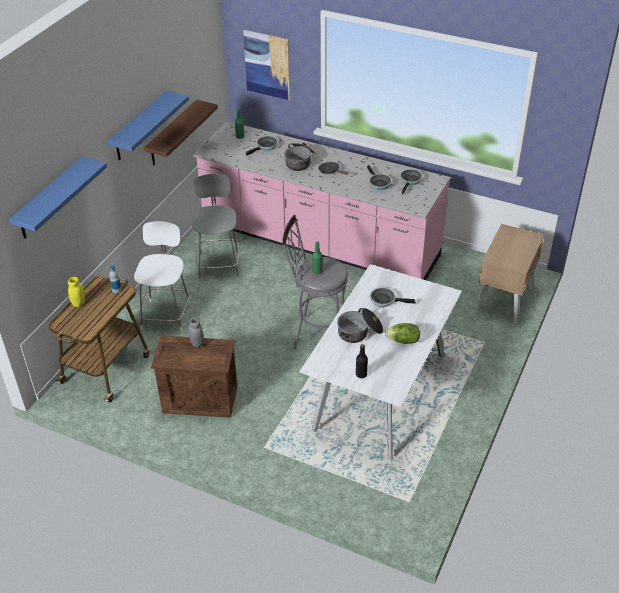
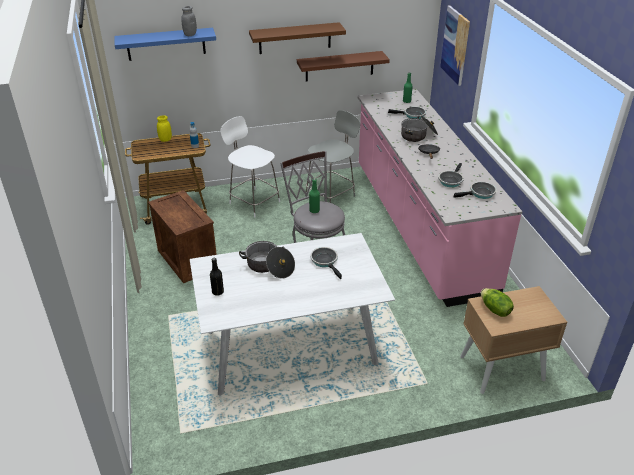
camera: 50 degrees right, 5 degrees down
blue shelf [108,91,189,161] -> brown shelf [249,22,346,54]
white chair [134,221,191,332] -> white chair turned 105 degrees counterclockwise [221,116,280,217]
grey jar [188,317,204,348] -> grey jar moved to [182,6,197,36]
lettuce [385,323,420,344] -> lettuce moved to [480,288,514,317]

